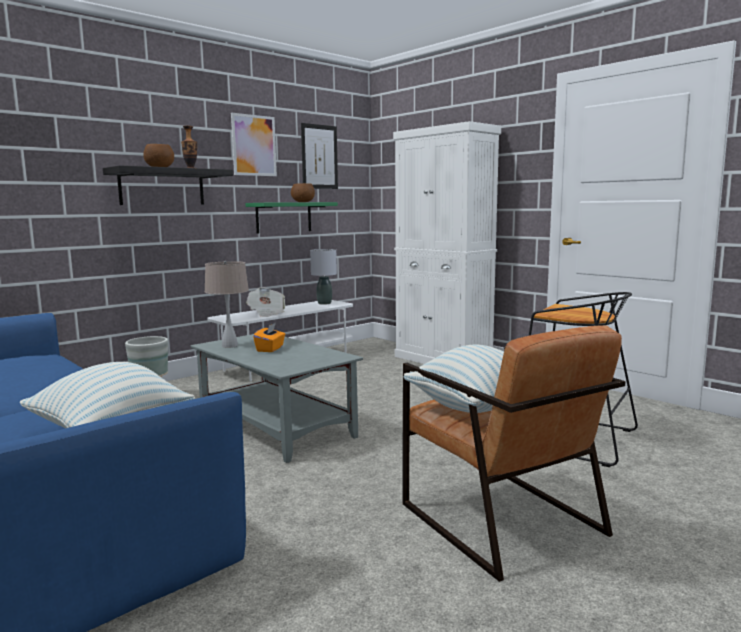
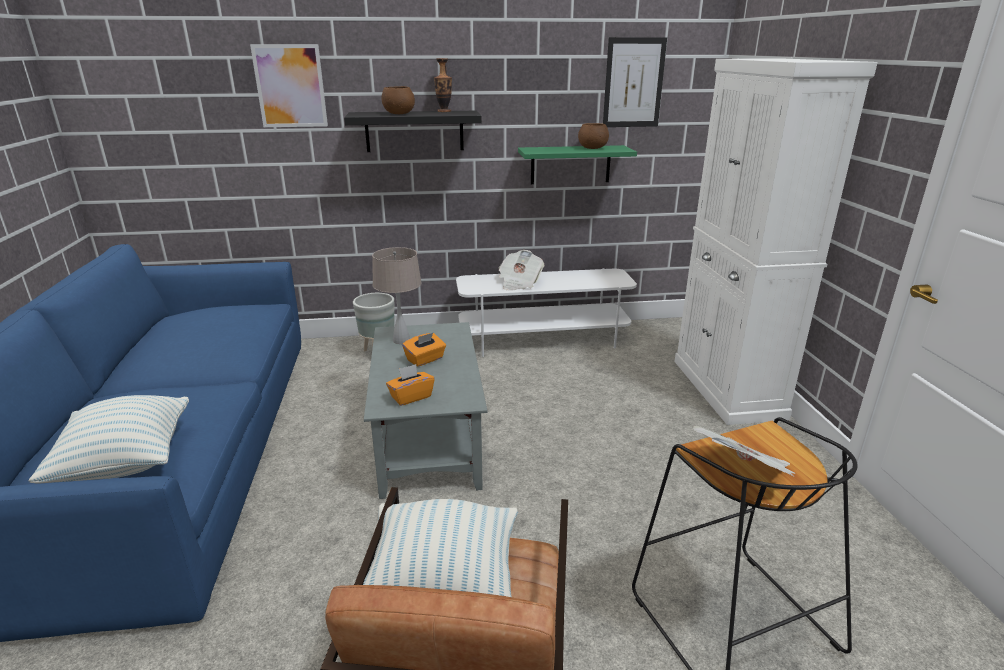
camera: 35 degrees right, 15 degrees up
picture [231,113,277,176] -> picture moved to [250,44,328,127]
grey table lamp [310,249,337,305] -> none
none -> orange tissue box [386,364,435,406]
none -> newspaper [693,426,796,477]

